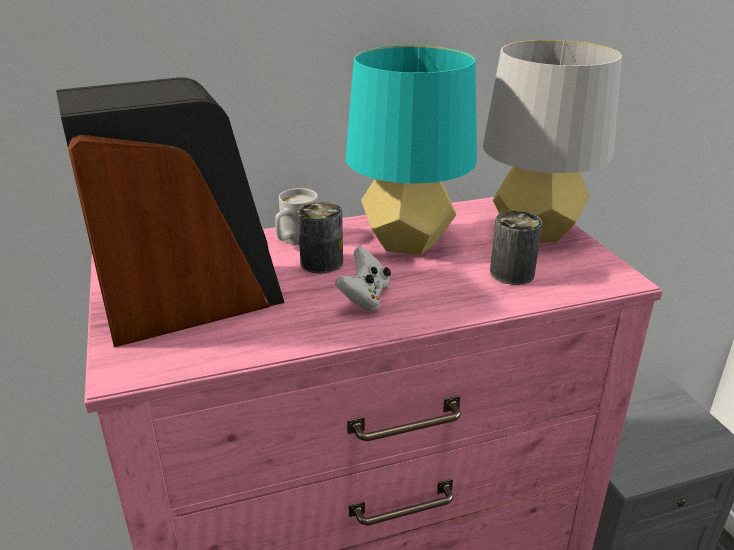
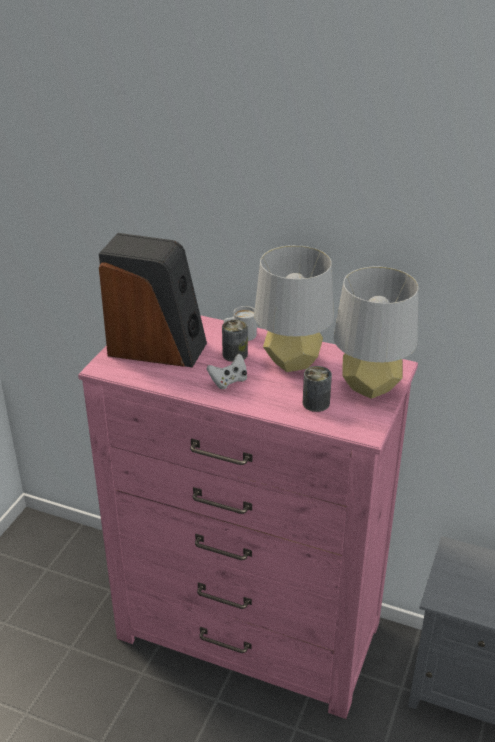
camera: 40 degrees right, 5 degrees up
turquoise table lamp [346,45,477,255] -> grey table lamp [254,245,334,372]

